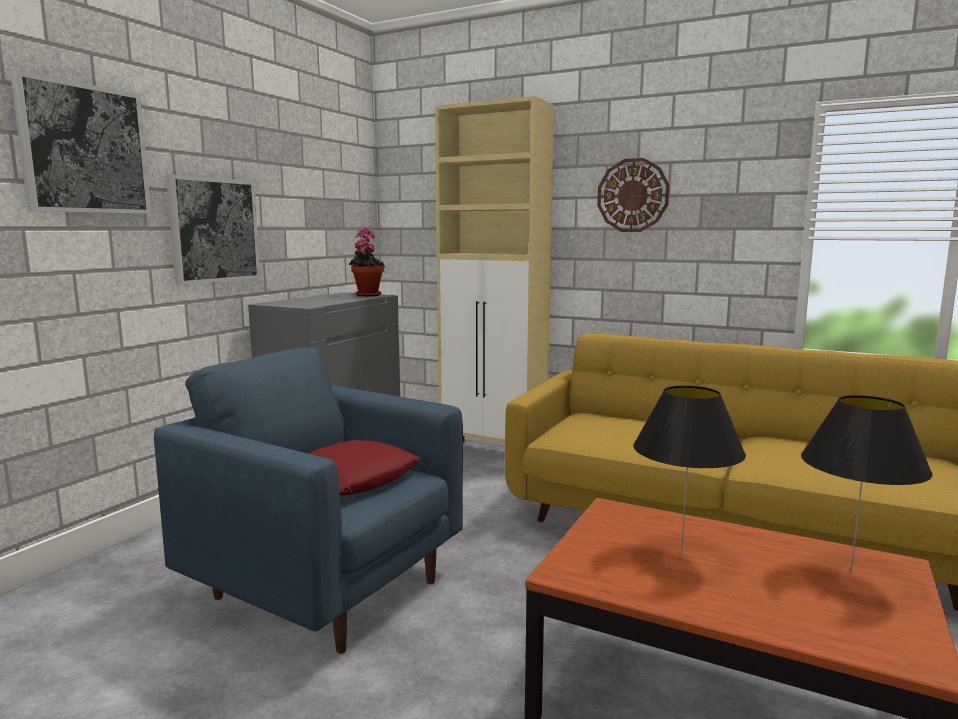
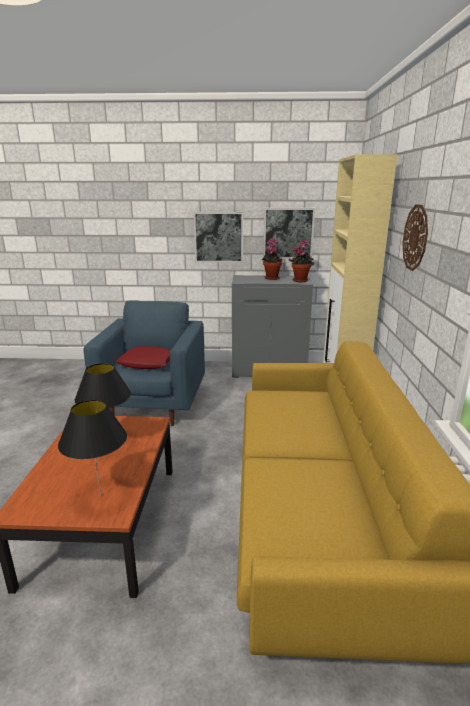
camera: 65 degrees right, 10 degrees up
picture [10,70,151,214] -> picture moved to [263,208,315,259]
none -> potted plant [262,238,283,280]

